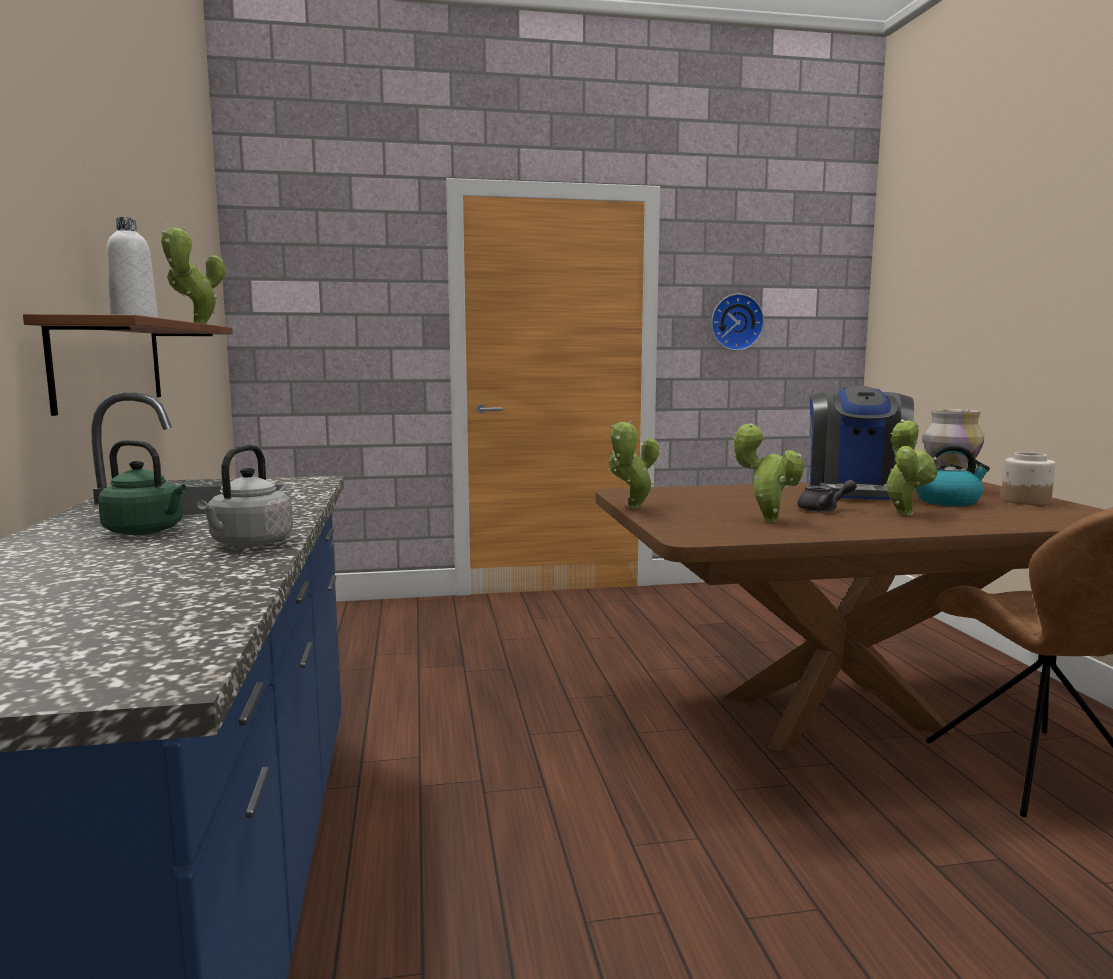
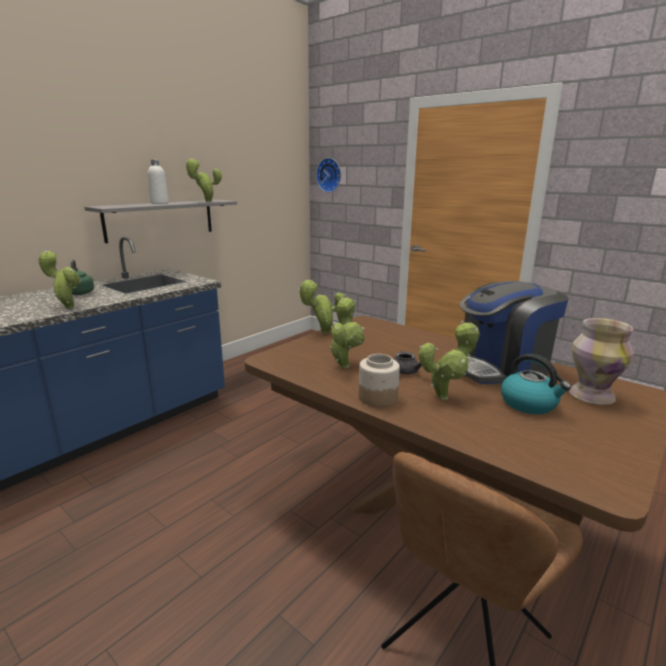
camera: 50 degrees right, 10 degrees up
brown shelf [23,314,233,416] -> grey shelf [85,200,237,243]
grey kettle [197,445,293,547] -> potted plant [39,251,81,308]
wall clock [711,294,764,351] -> wall clock moved to [316,158,341,193]
jar [1001,452,1055,505] -> jar moved to [359,354,400,407]

